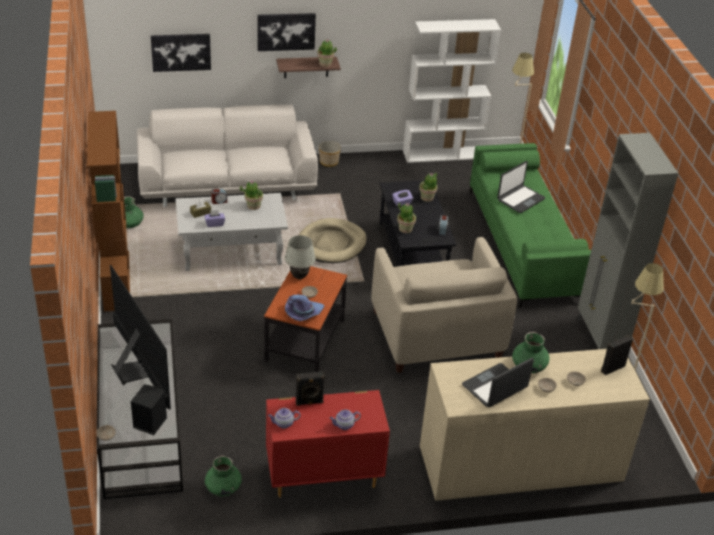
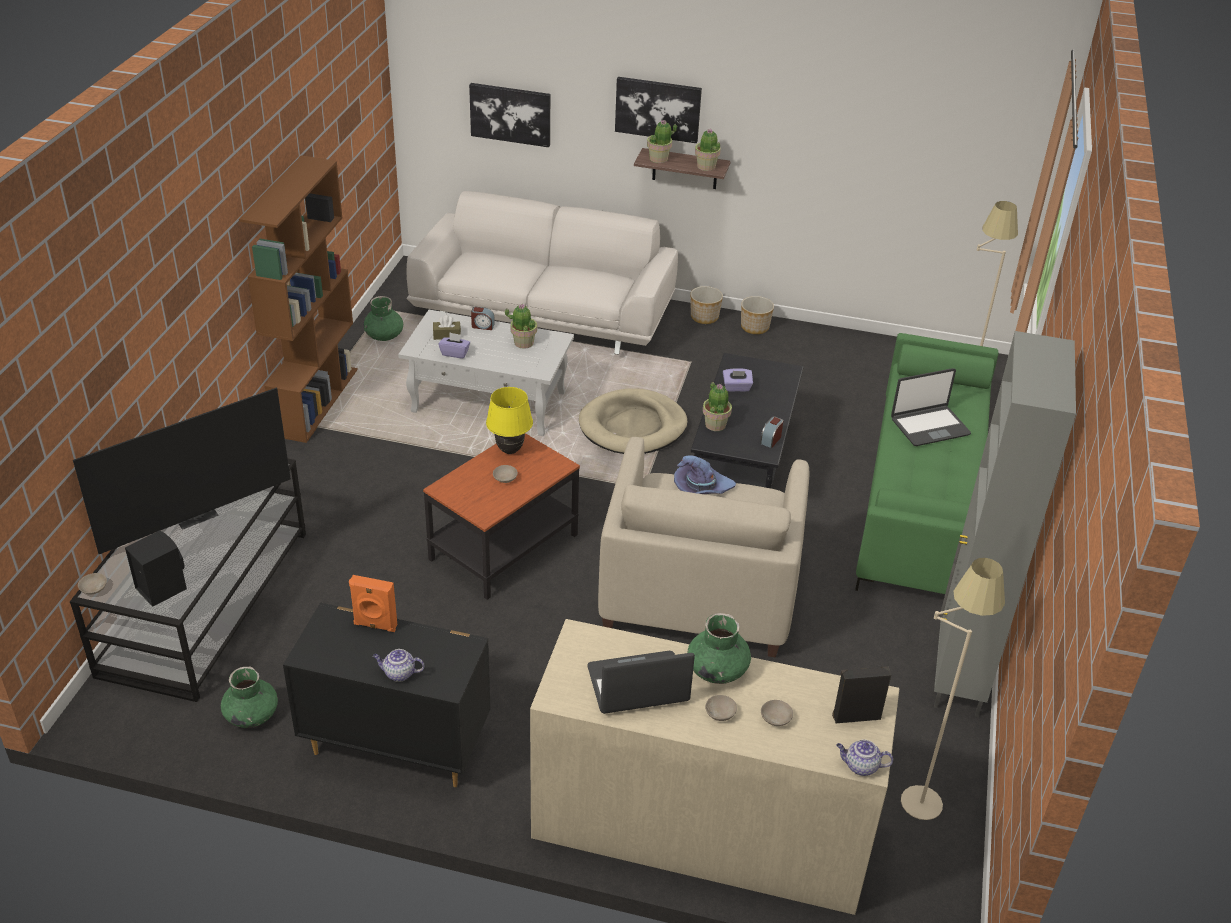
camera: 25 degrees right, 0 degrees up
television [110,265,171,410] -> television turned 60 degrees clockwise [73,388,291,554]
red dresser [266,390,390,497] -> black dresser [283,602,491,787]
teapot [268,408,300,429] -> teapot moved to [836,739,893,776]
white table lamp [285,235,316,279] -> yellow table lamp [486,387,533,454]
purple hat [285,294,324,321] -> purple hat moved to [674,455,736,494]
black speaker [296,371,325,406] -> orange speaker [349,575,397,632]
white bookcase [403,19,501,163] -> none
potted plant [419,172,437,202] -> potted plant moved to [647,120,677,163]
none -> planter [741,296,774,334]

